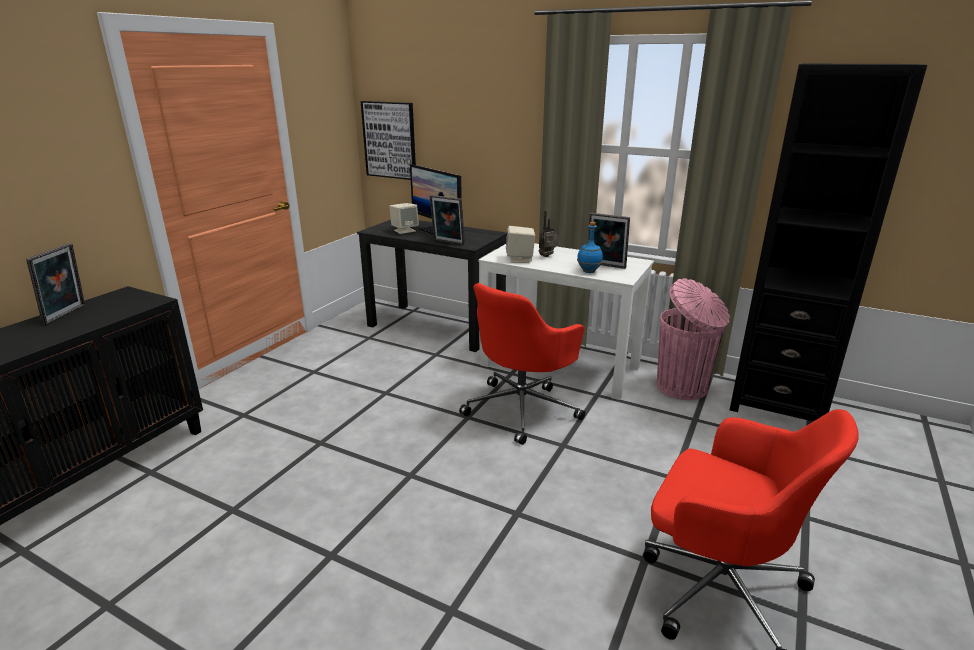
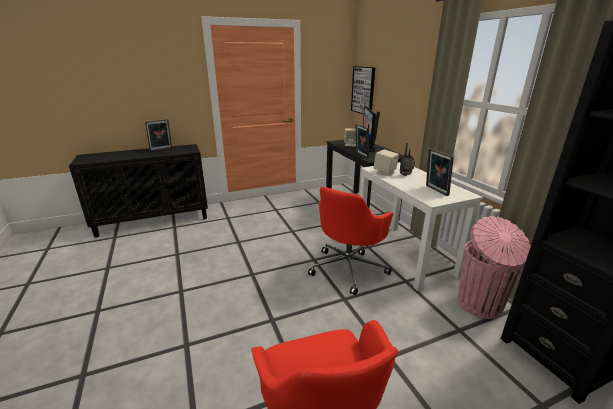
camera: 40 degrees right, 0 degrees up
red office chair [459,283,585,445] -> red office chair turned 45 degrees counterclockwise [308,187,393,295]
blue bottle [577,222,603,273] -> none

